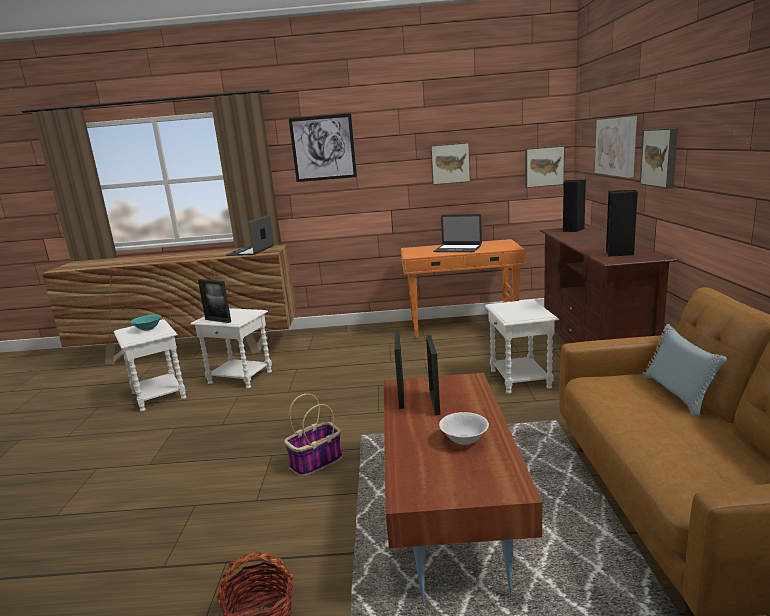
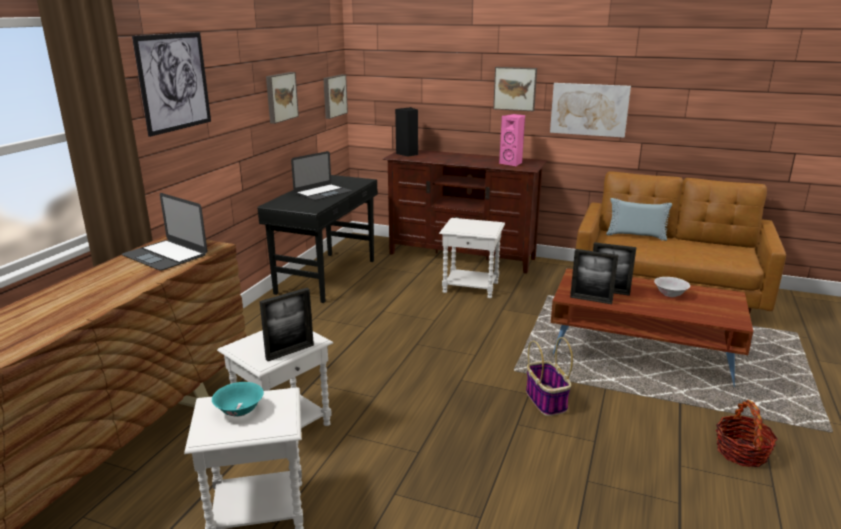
camera: 70 degrees left, 5 degrees up
orange console table [401,239,526,339] -> black console table [258,175,378,303]
picture [595,116,637,177] -> picture moved to [550,83,631,138]
black speaker [606,190,638,257] -> pink speaker [499,114,525,166]

